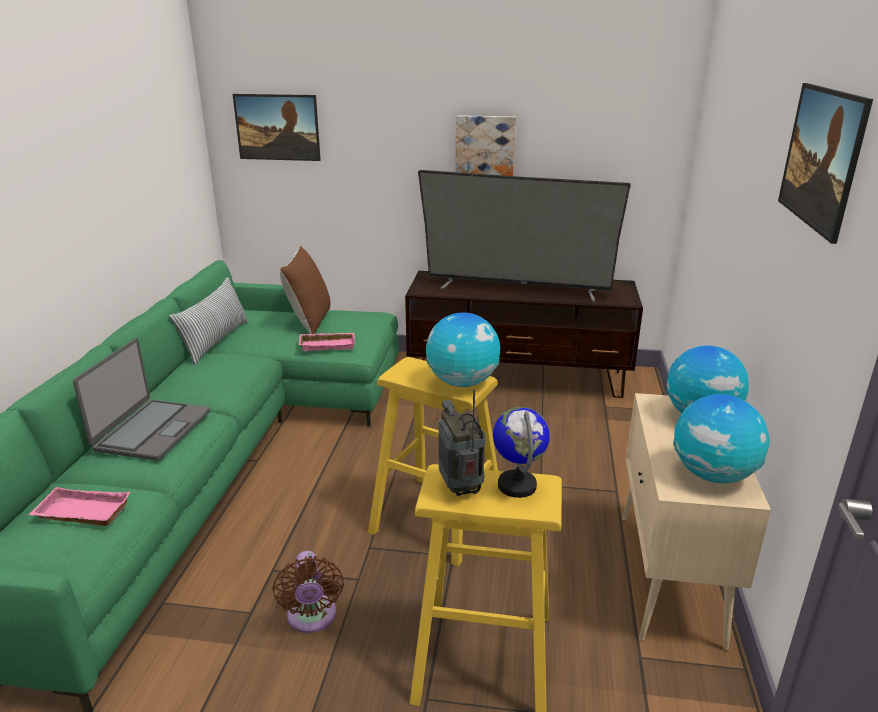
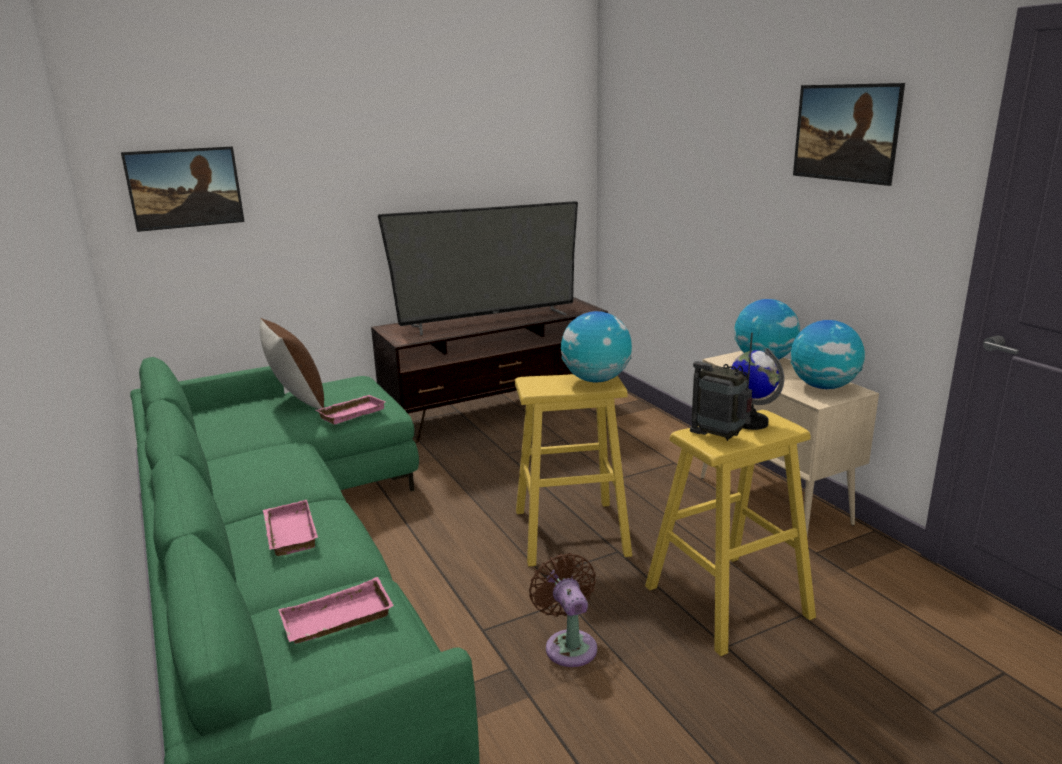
camera: 35 degrees left, 5 degrees down
laptop [73,338,211,461] -> pink tray [263,500,318,556]
pillow [169,277,248,365] -> none
brown fan [272,551,344,633] -> brown fan turned 150 degrees counterclockwise [529,553,597,667]
picture [455,115,516,176] -> none

